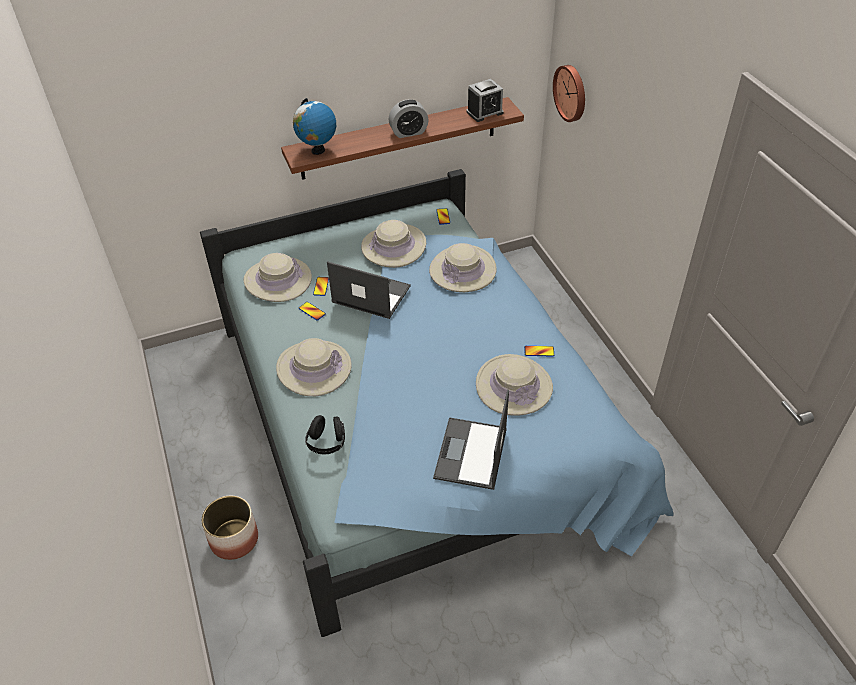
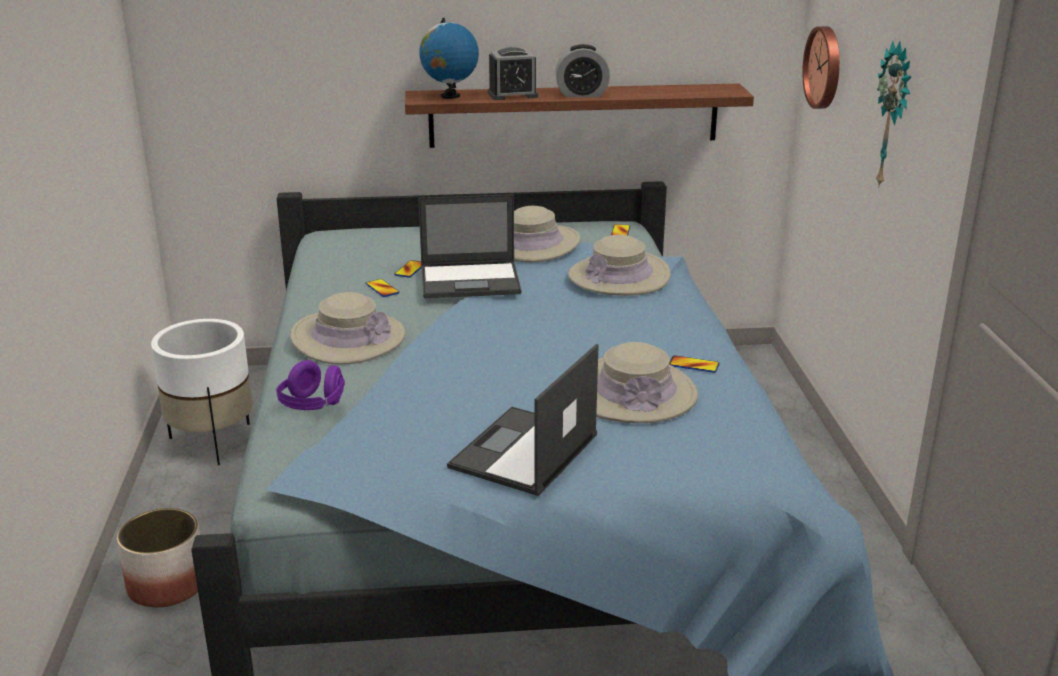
camera: 15 degrees right, 20 degrees down
beige hat [244,253,312,302] -> none
black headphones [305,415,345,454] -> purple headphones [276,360,345,410]
laptop [327,261,411,319] -> laptop turned 135 degrees clockwise [418,194,521,298]
alarm clock [467,79,504,122] -> alarm clock moved to [488,47,538,100]
none -> white planter [151,319,253,465]
none -> wall clock [876,41,911,188]

